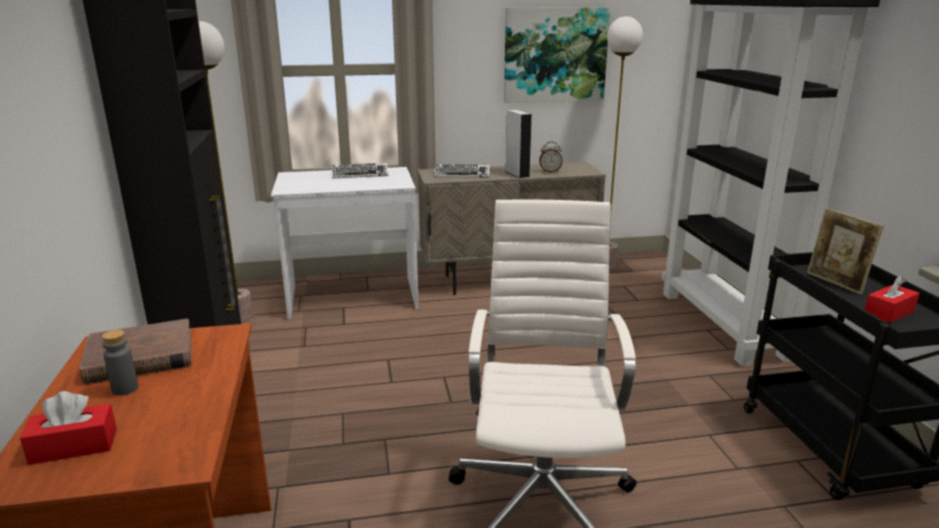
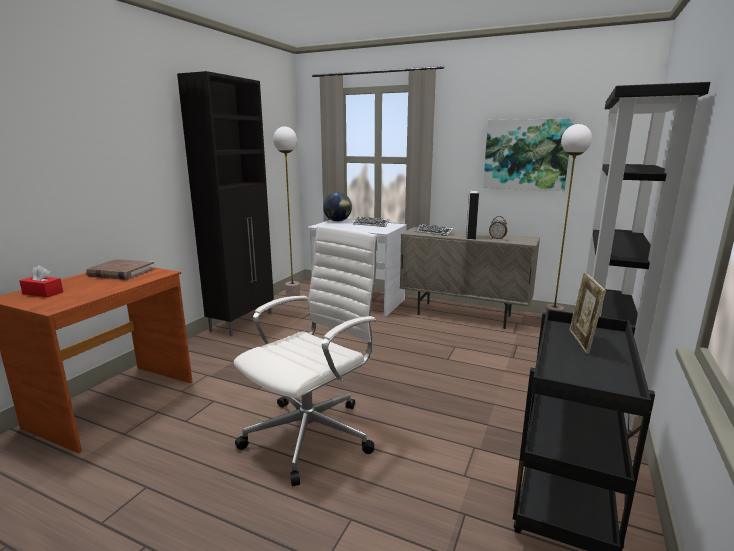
camera: 35 degrees right, 5 degrees down
grey bottle [102,330,138,396] -> none
red tissue box [865,275,920,323] -> none
none -> globe [323,192,352,222]

